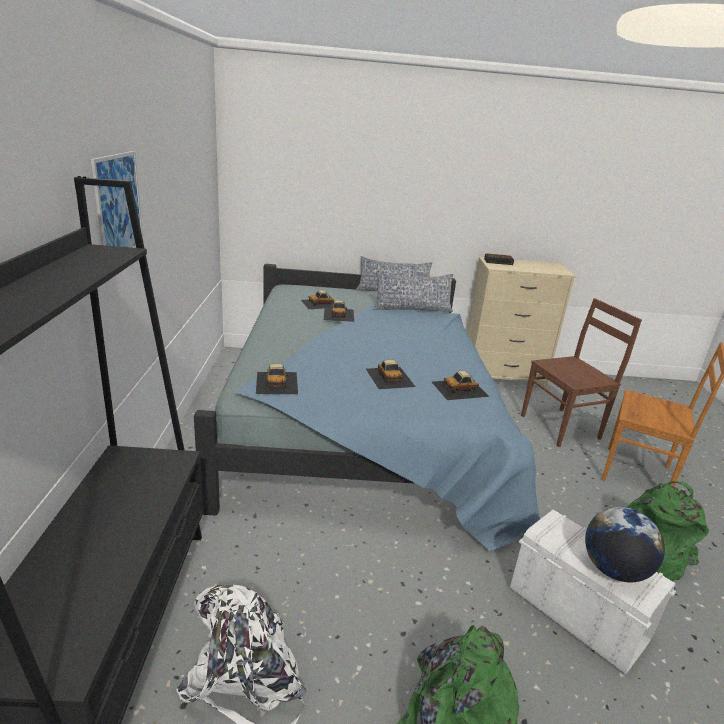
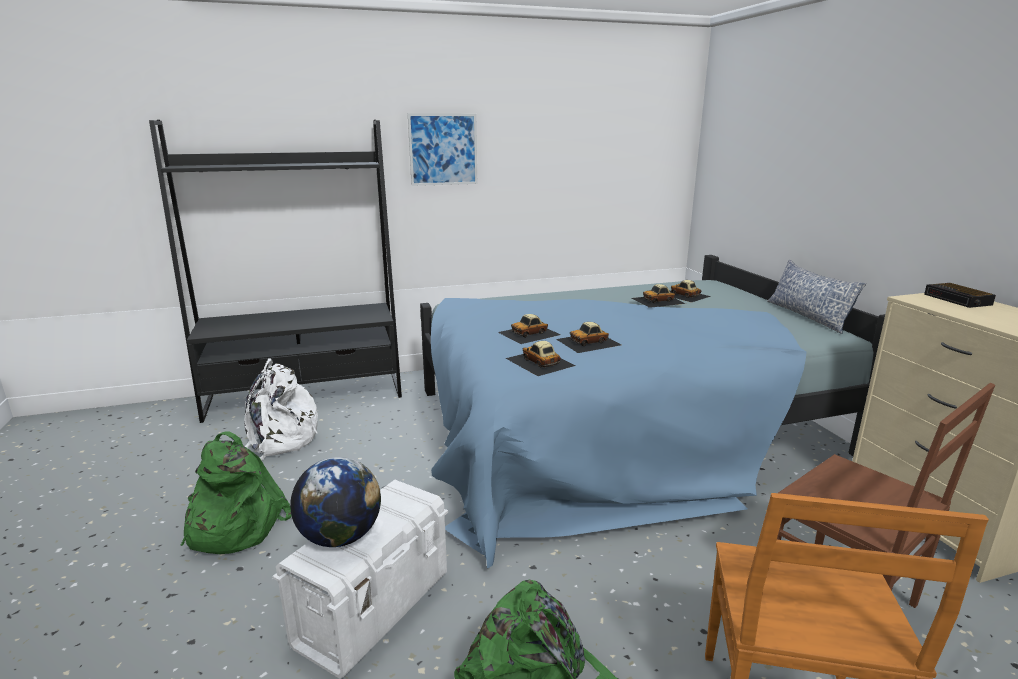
camera: 75 degrees right, 5 degrees down
toy car [256,364,298,394] -> toy car moved to [556,322,621,353]
pillow [373,272,453,312] -> none

